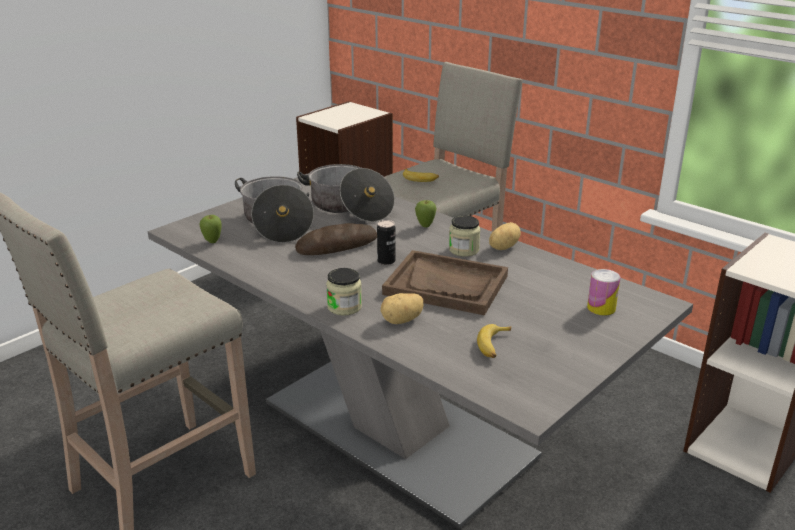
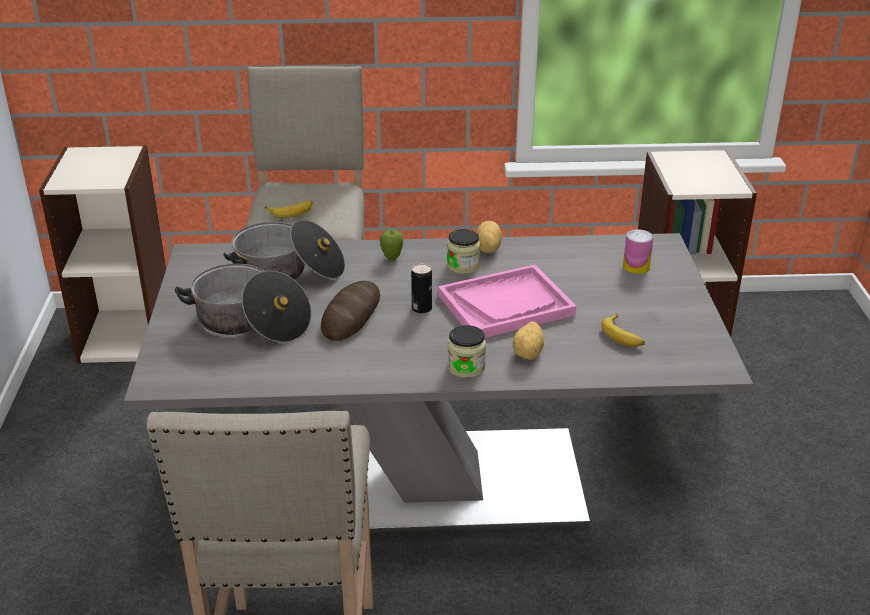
camera: 45 degrees left, 5 degrees up
apple [199,215,222,243] -> none
brown tray [382,250,508,315] -> pink tray [438,265,577,338]

